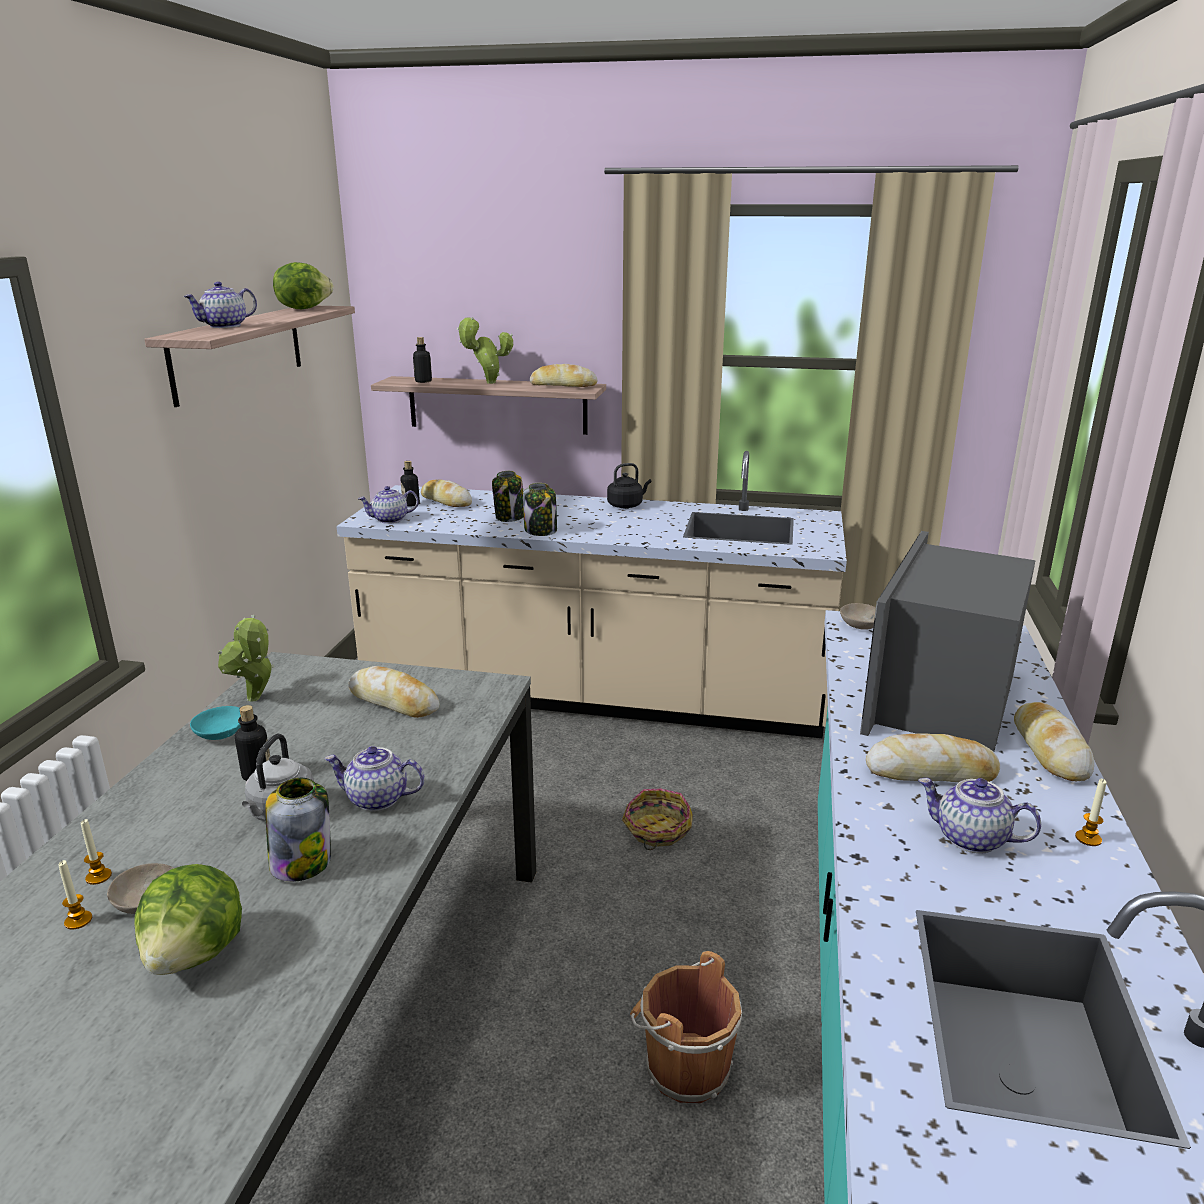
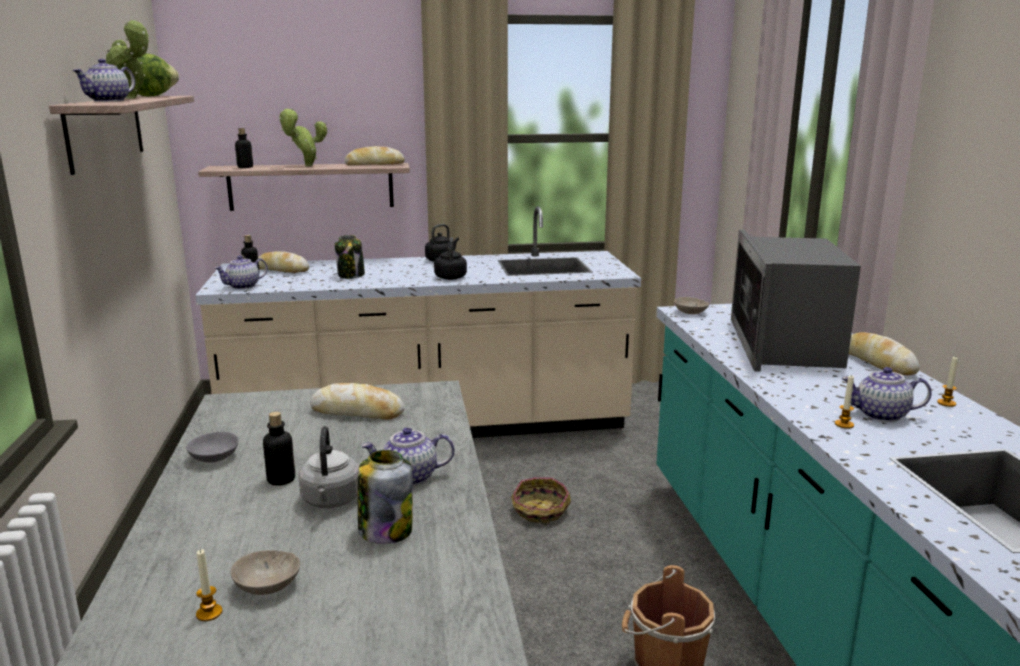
camera: 20 degrees left, 5 degrees down
candle [81,819,112,885] -> candle moved to [835,375,854,429]
lettuce [134,864,242,975] -> none
turquoise bowl [190,706,241,740] -> grey bowl [186,432,239,463]
potted plant [218,615,275,702] -> potted plant moved to [106,20,148,99]
jar [523,483,557,536] -> none
bread [866,733,1000,782] -> none
none -> black kettle [434,237,467,280]

